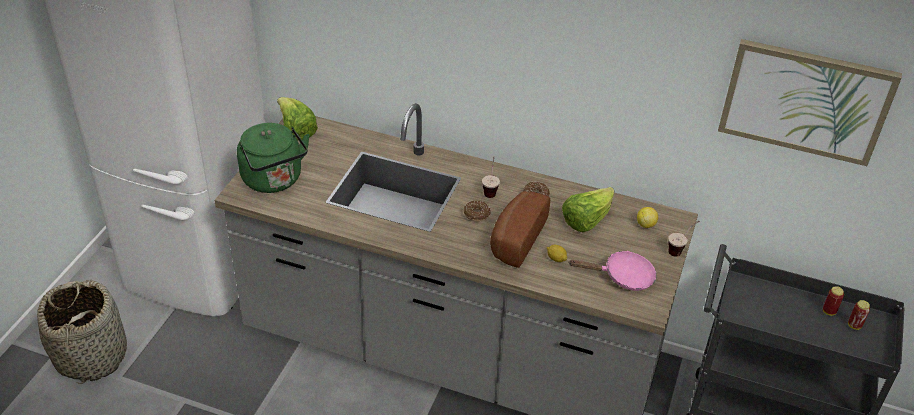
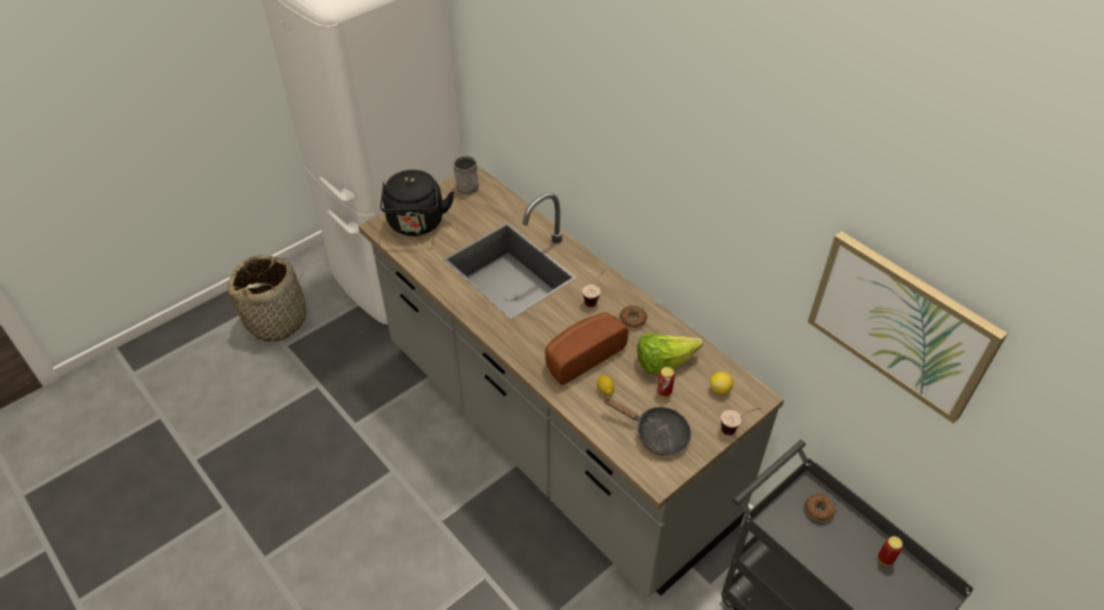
camera: 30 degrees right, 5 degrees up
green kettle [237,123,310,193] -> black kettle [380,170,454,236]
lettuce [277,97,318,141] -> grey mug [453,155,479,195]
donut [464,200,491,222] -> donut moved to [805,494,836,522]
pink frying pan [568,251,657,291] -> black frying pan [604,397,691,456]
can [848,300,870,330] -> can moved to [657,367,675,397]

